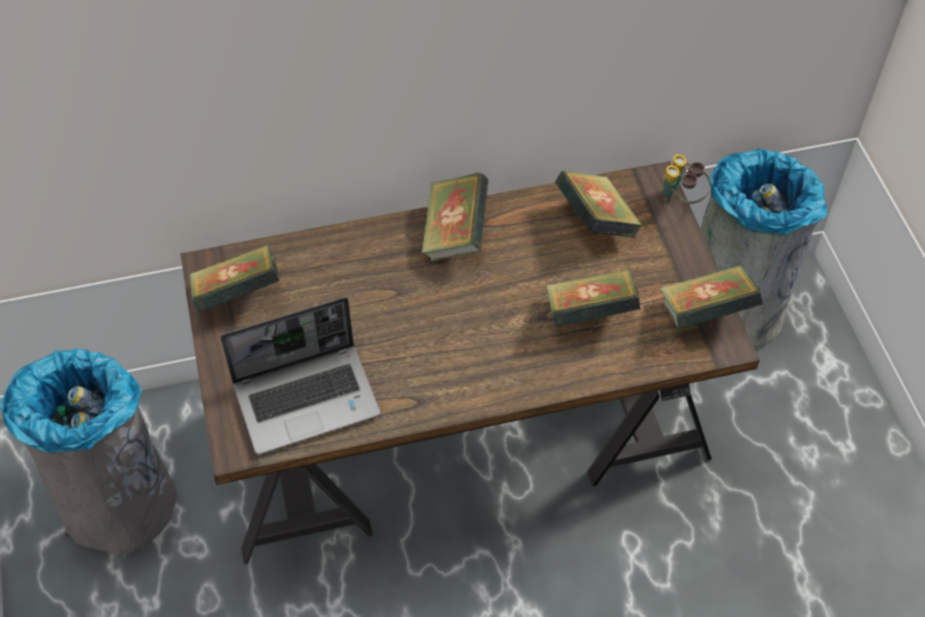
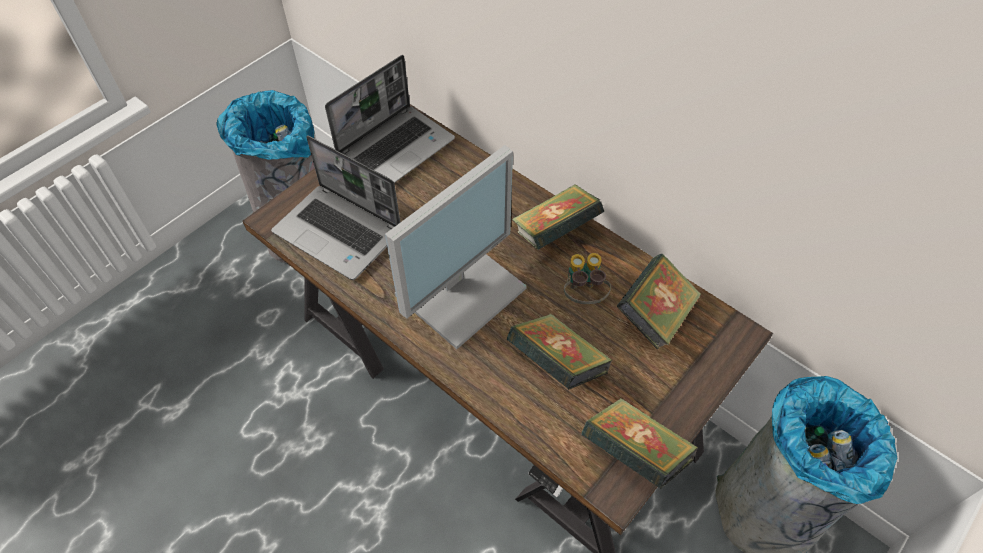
camera: 55 degrees right, 0 degrees up
book [190,245,279,313] -> laptop [325,55,455,183]
binoculars [661,154,711,204] -> binoculars moved to [564,253,611,304]
none -> monitor [385,145,527,349]

